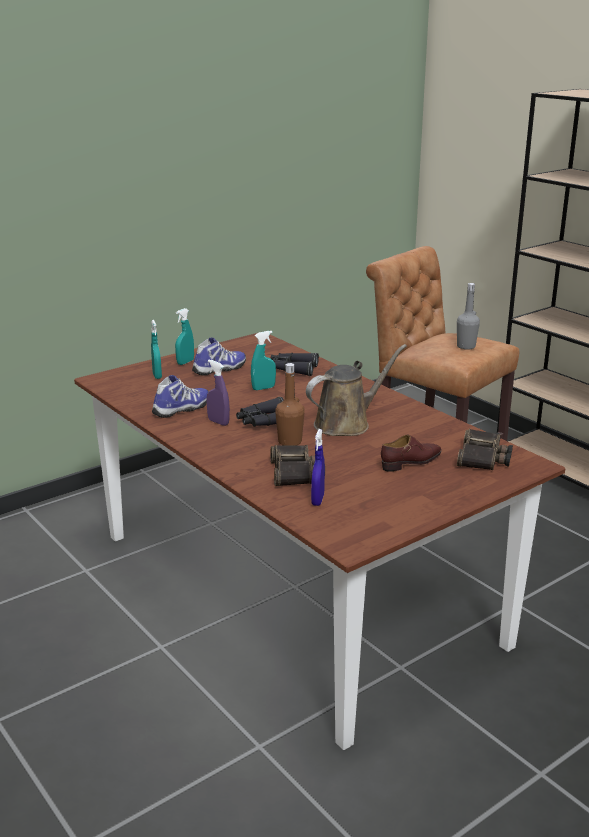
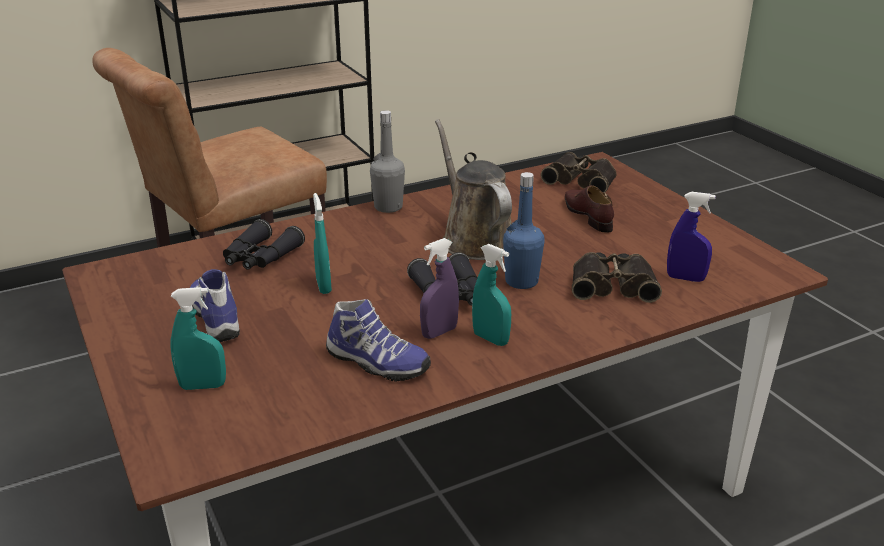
camera: 80 degrees left, 5 degrees up
shoe [152,375,209,418] -> shoe turned 150 degrees clockwise [326,299,431,382]
turquoise spray bottle [175,308,194,365] -> turquoise spray bottle moved to [472,244,511,346]
brown bottle [275,363,305,445] -> blue bottle [503,172,545,289]
grey bottle [457,283,480,350] -> grey bottle moved to [370,110,405,213]

